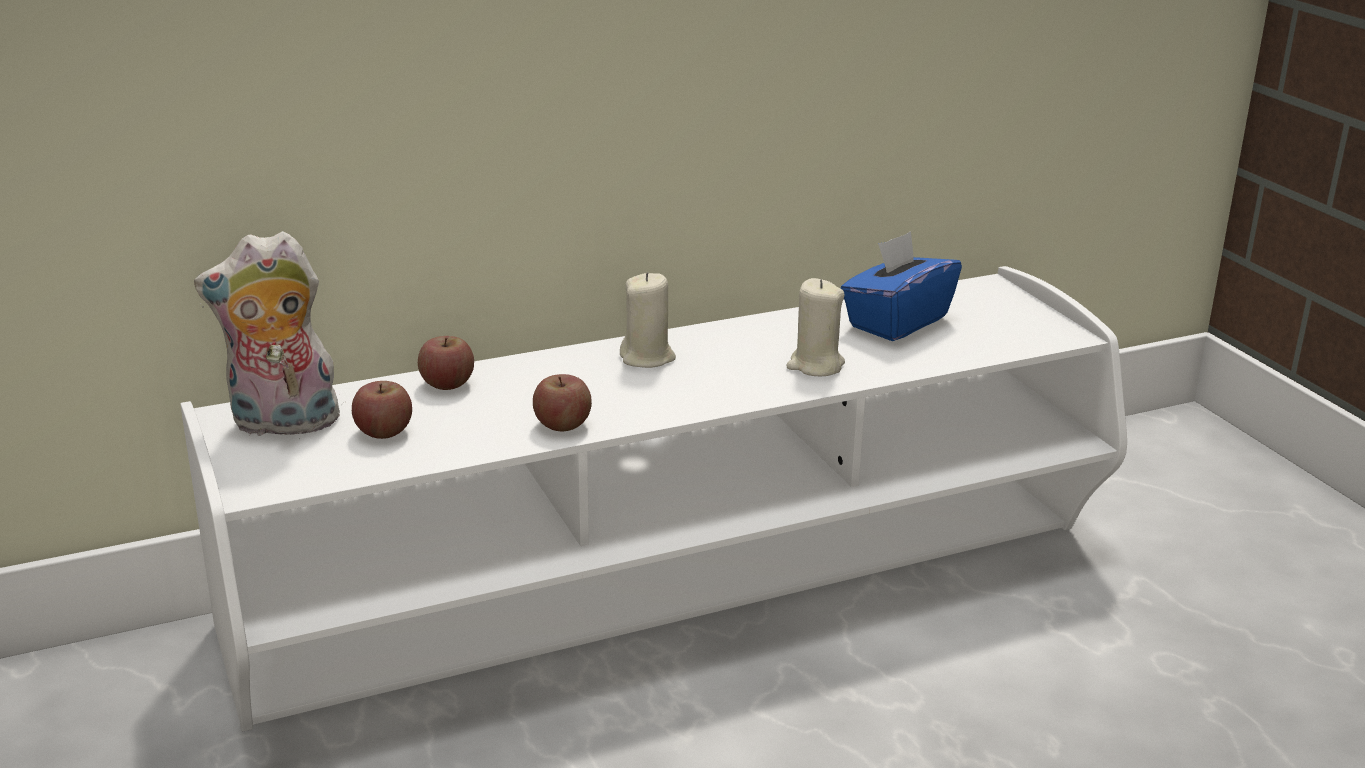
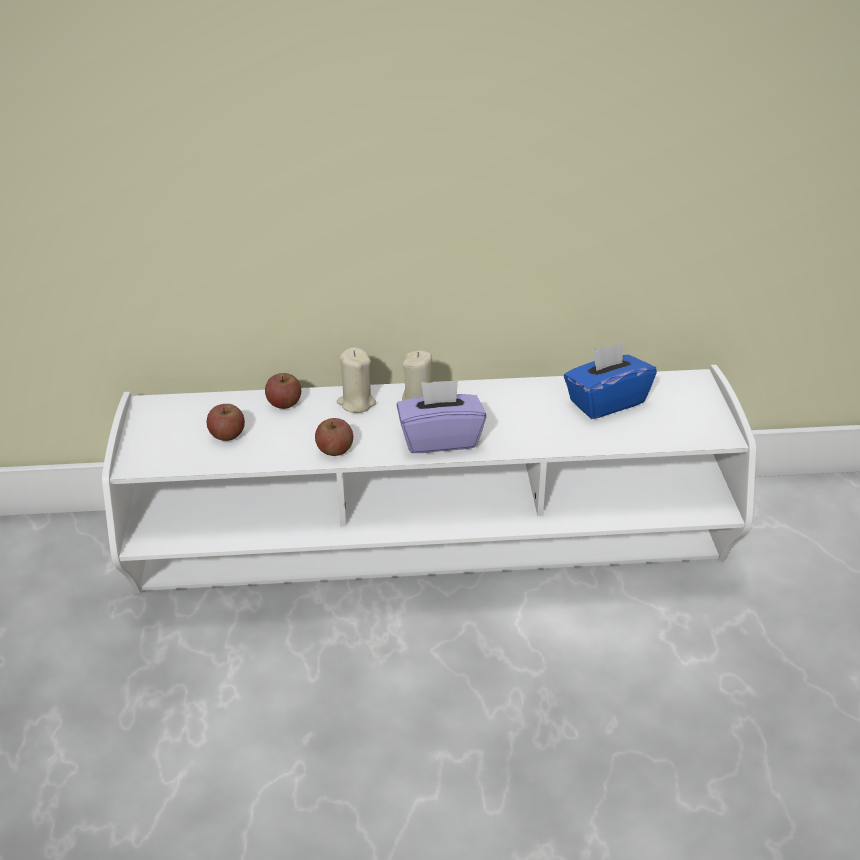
camera: 20 degrees right, 10 degrees up
plush toy [194,231,344,439] -> none
beige candle [787,278,845,376] -> beige candle moved to [337,347,376,413]
none -> purple tissue box [397,380,486,453]

